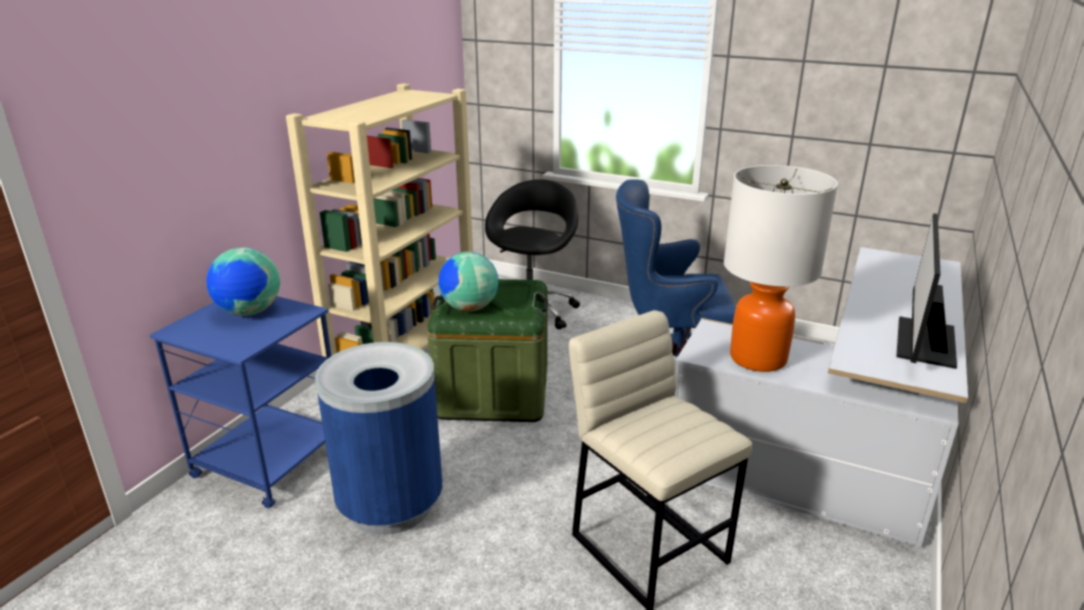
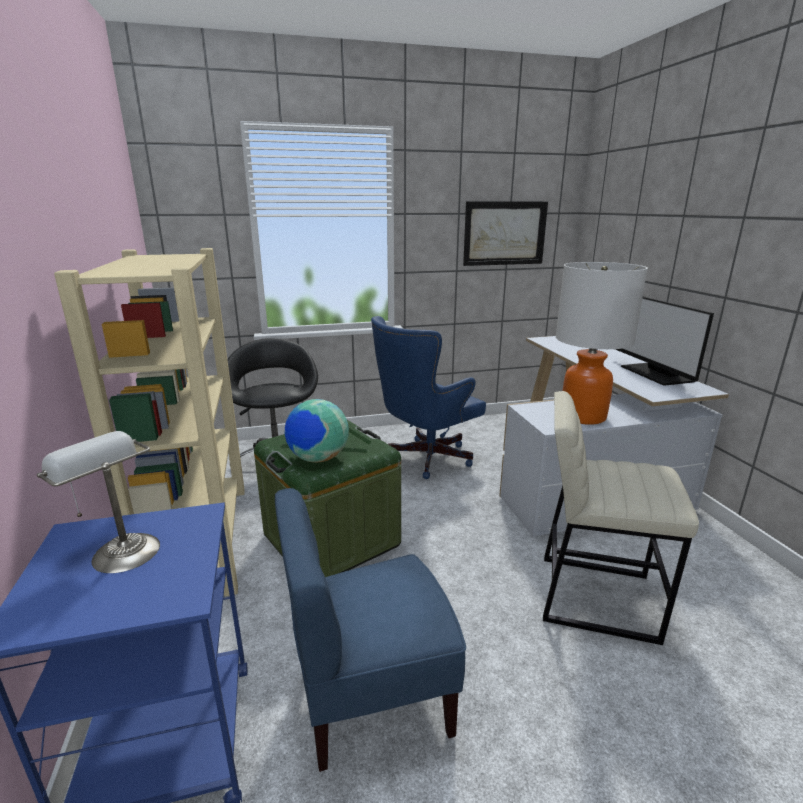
camera: 40 degrees left, 5 degrees down
globe [206,247,280,316] -> white table lamp [37,431,160,573]
blue trash can [315,342,443,535] -> blue chair [275,488,466,772]
none -> picture [463,202,548,266]

